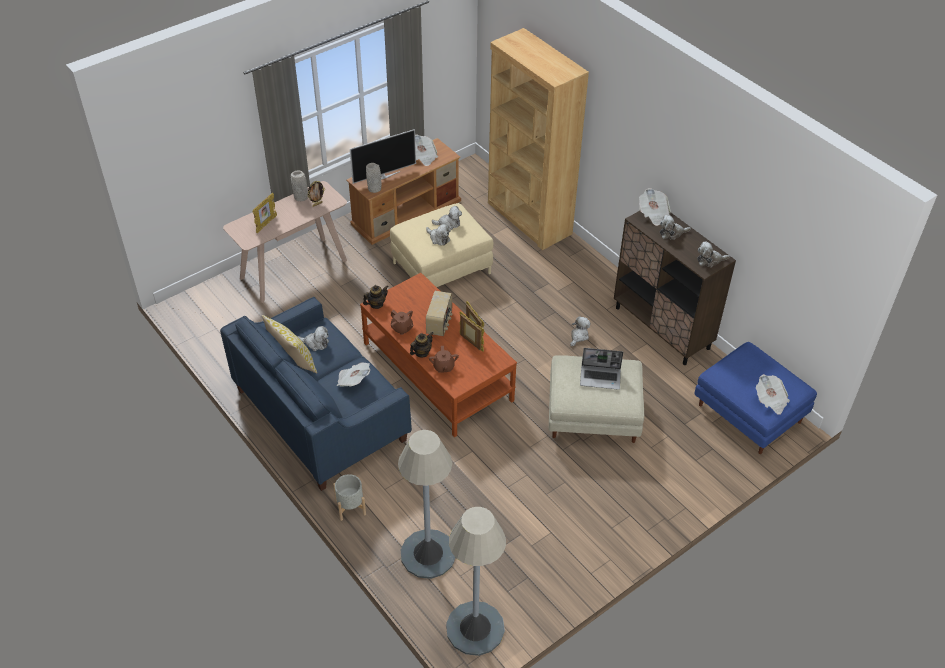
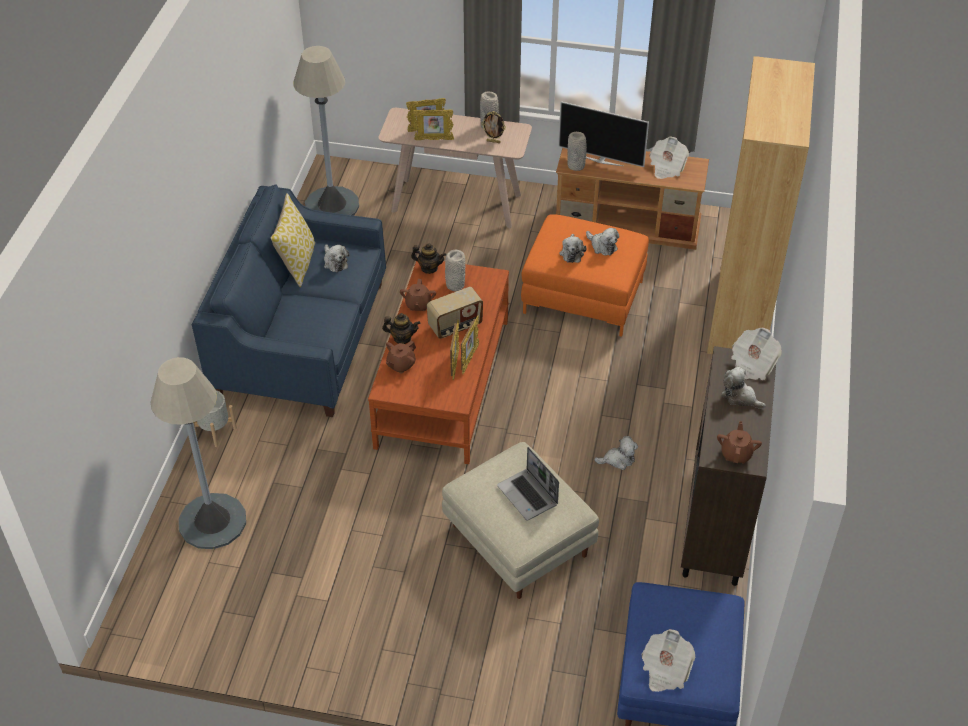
camera: 50 degrees right, 0 degrees up
newspaper [337,362,370,387] -> none
beige ottoman [390,203,493,287] -> orange ottoman [521,214,649,337]
grey floor lamp [446,507,506,656] -> grey floor lamp moved to [294,46,359,216]
plush toy [697,242,730,267] -> brown teapot [717,421,762,463]
none -> picture frame [413,110,454,140]
none -> grey vase [445,250,465,292]

